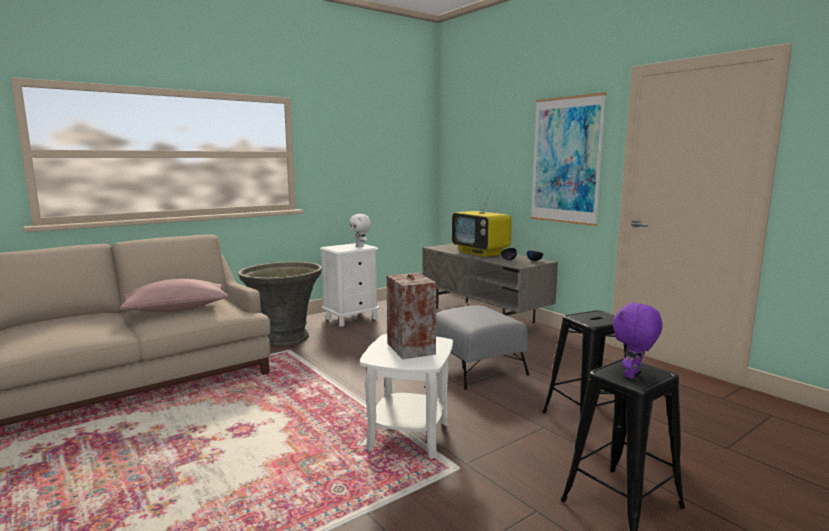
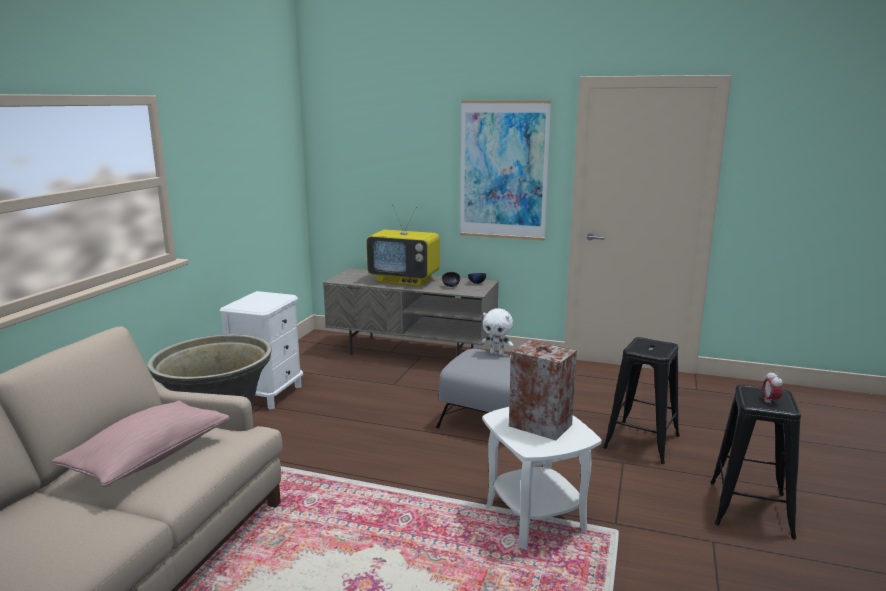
camera: 35 degrees left, 5 degrees up
white plush toy [349,214,371,247] -> white plush toy moved to [481,308,513,355]
purple plush toy [613,302,663,379] -> alarm clock [763,370,783,404]

